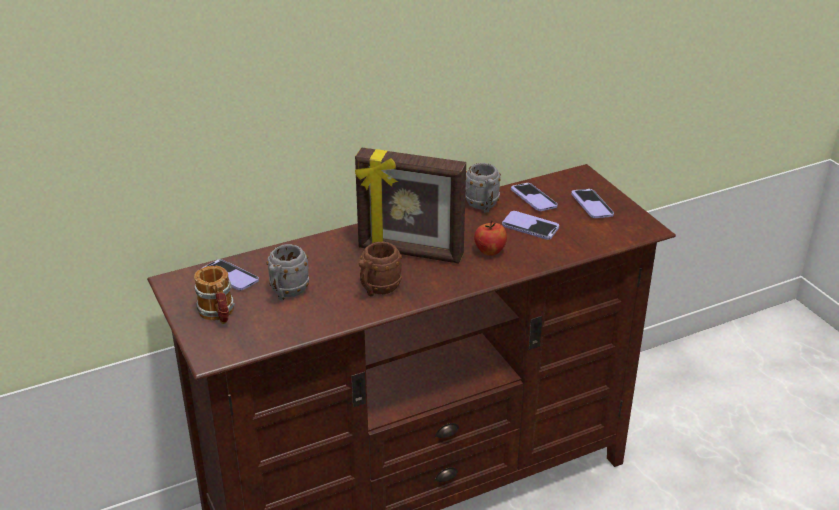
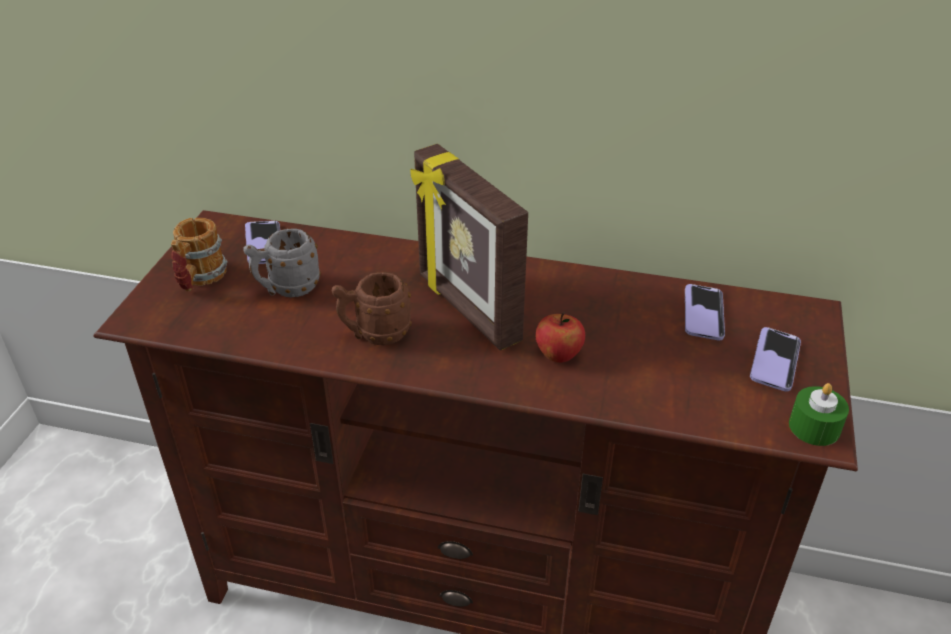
camera: 40 degrees right, 5 degrees up
grey mug [465,163,501,213] -> none
phone [502,211,559,240] -> none
none -> green candle [789,383,849,446]

